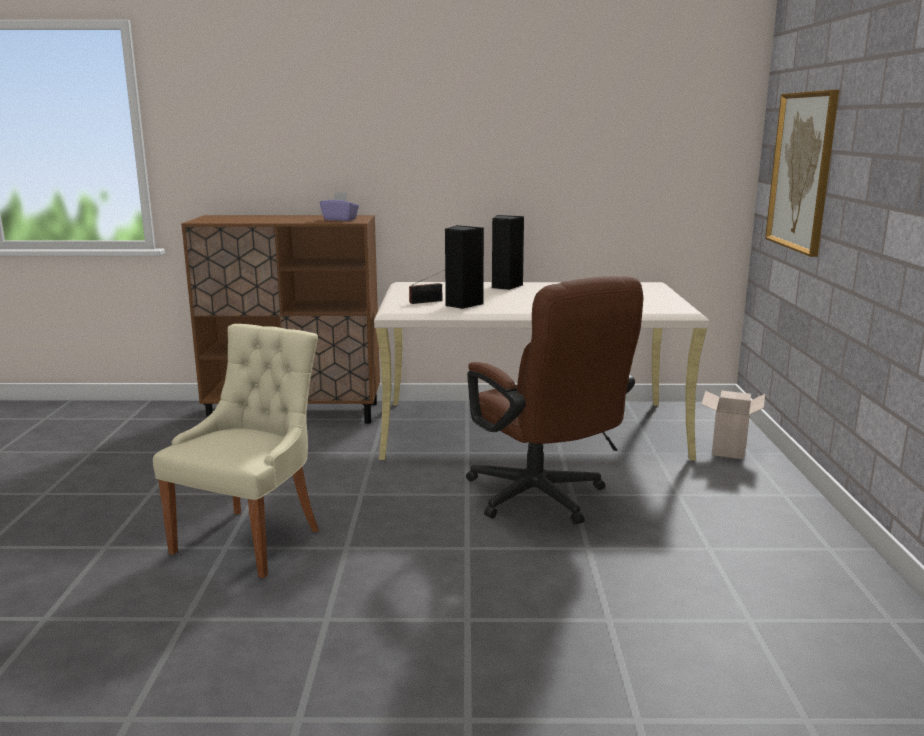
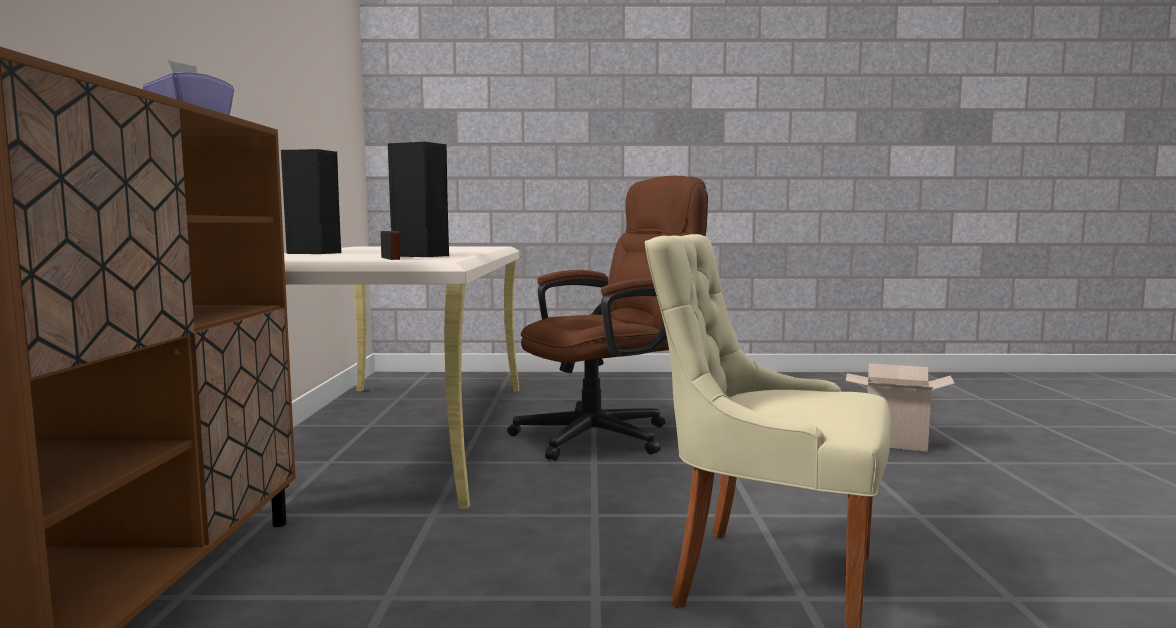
camera: 90 degrees left, 10 degrees down
cardboard box [701,391,765,459] -> cardboard box moved to [846,363,955,452]
picture [765,90,839,257] -> none

